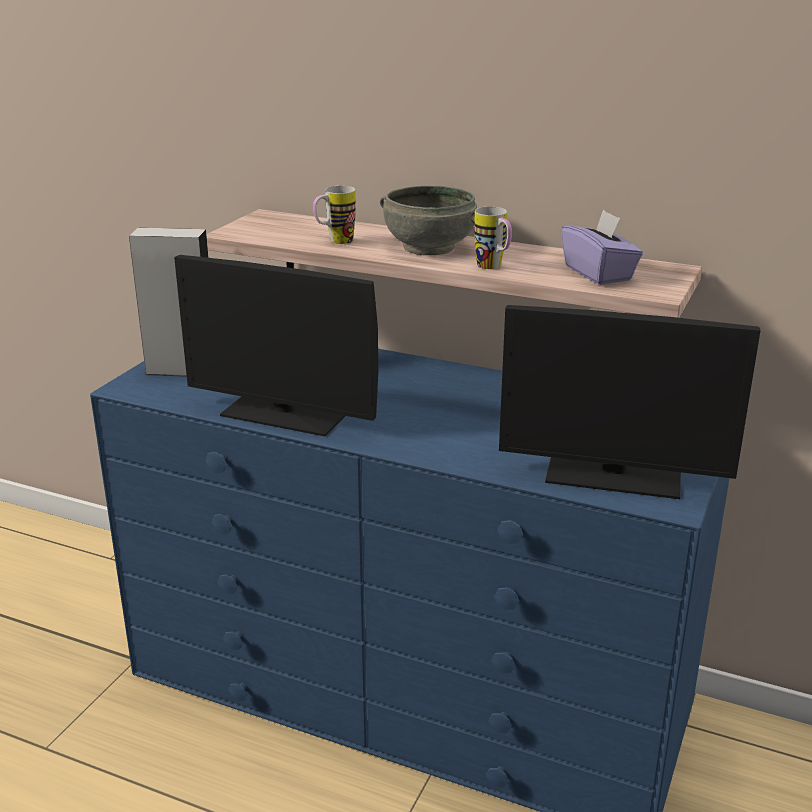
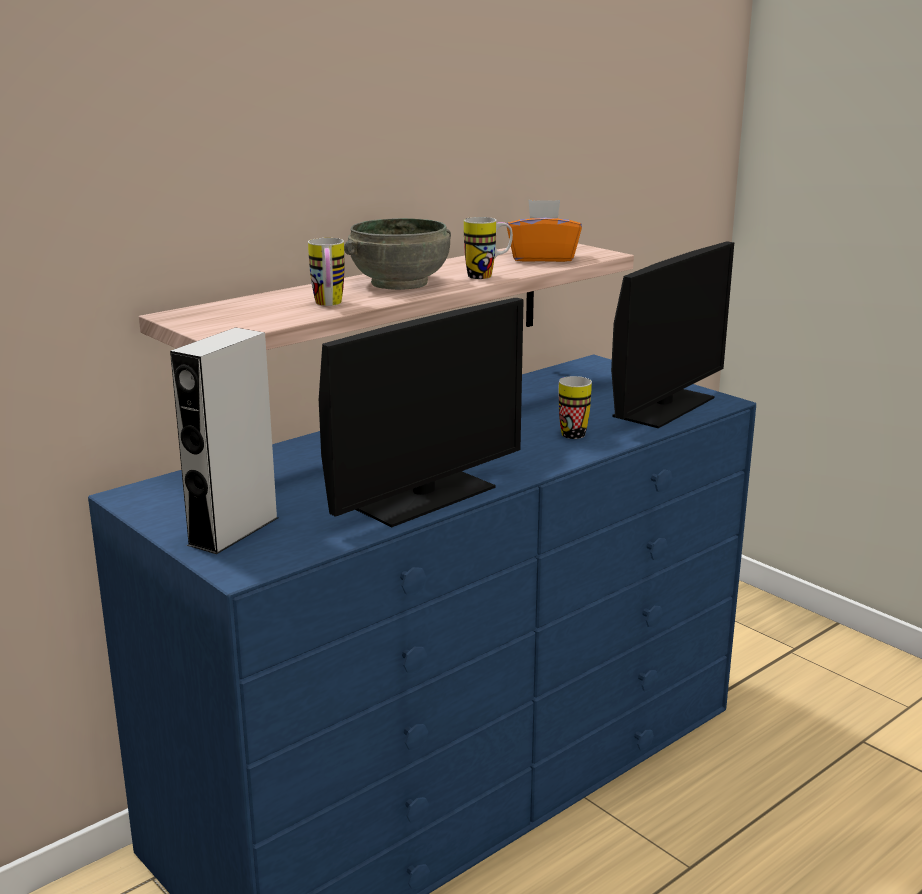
camera: 65 degrees left, 5 degrees down
purple tissue box [561,209,643,285] -> orange tissue box [507,200,582,262]
none -> mug [558,376,592,439]

